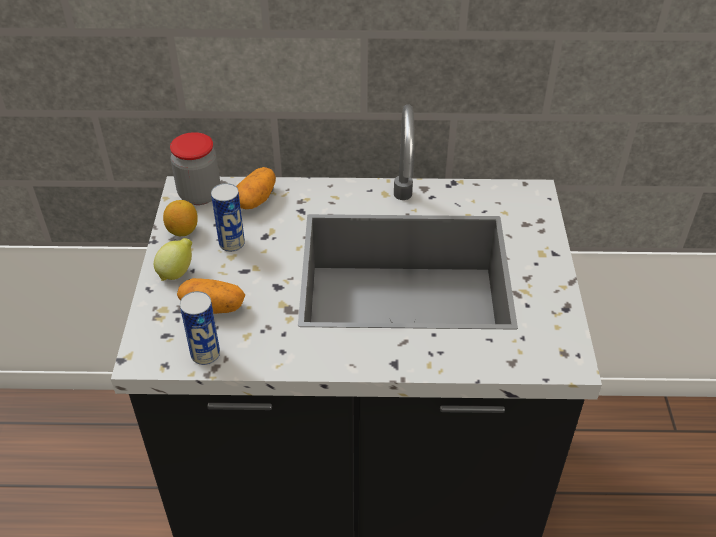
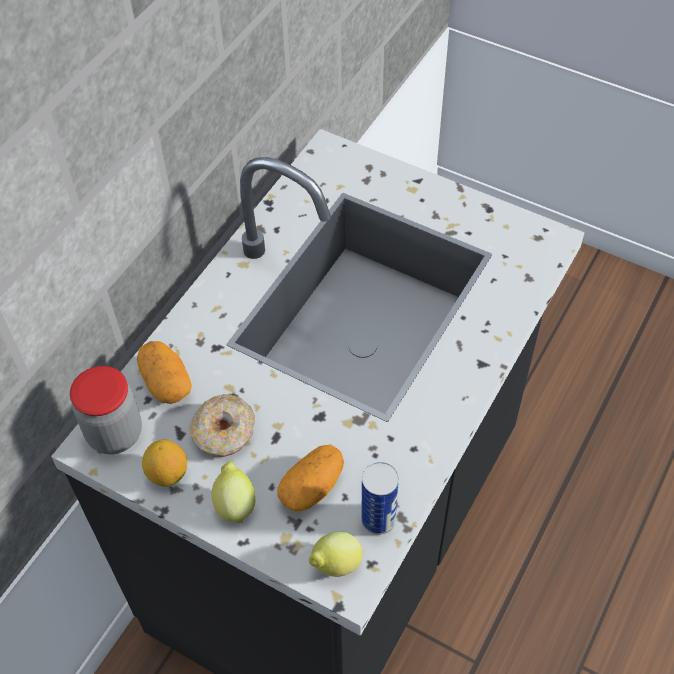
camera: 60 degrees left, 10 degrees up
can [211,183,245,252] -> donut [189,394,255,457]
none -> lemon [309,531,363,577]

